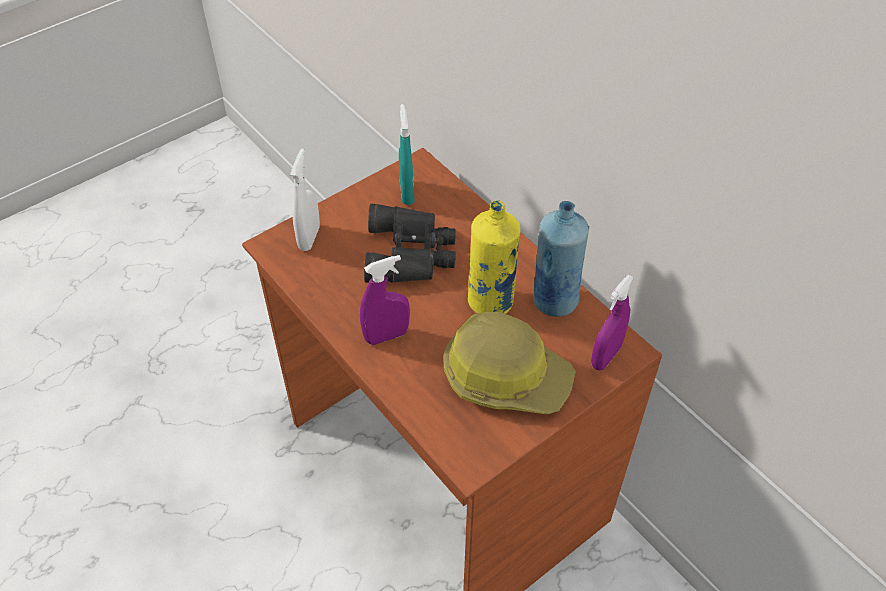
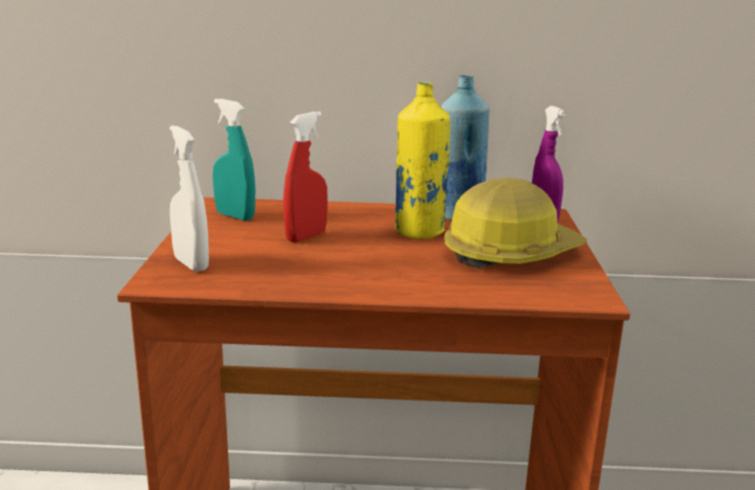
camera: 50 degrees left, 30 degrees down
purple spray bottle [360,255,410,345] -> none
black binoculars [364,204,456,283] -> red spray bottle [283,111,328,242]

